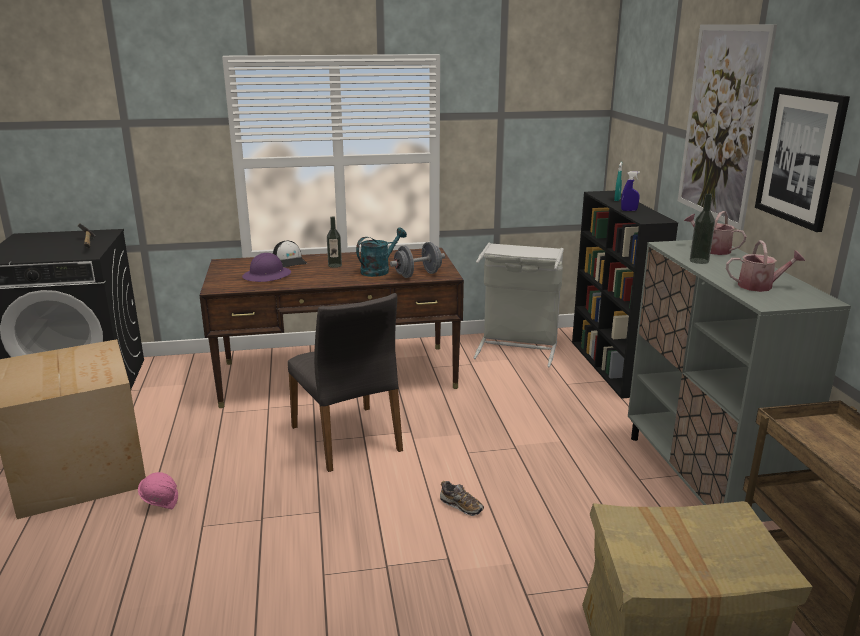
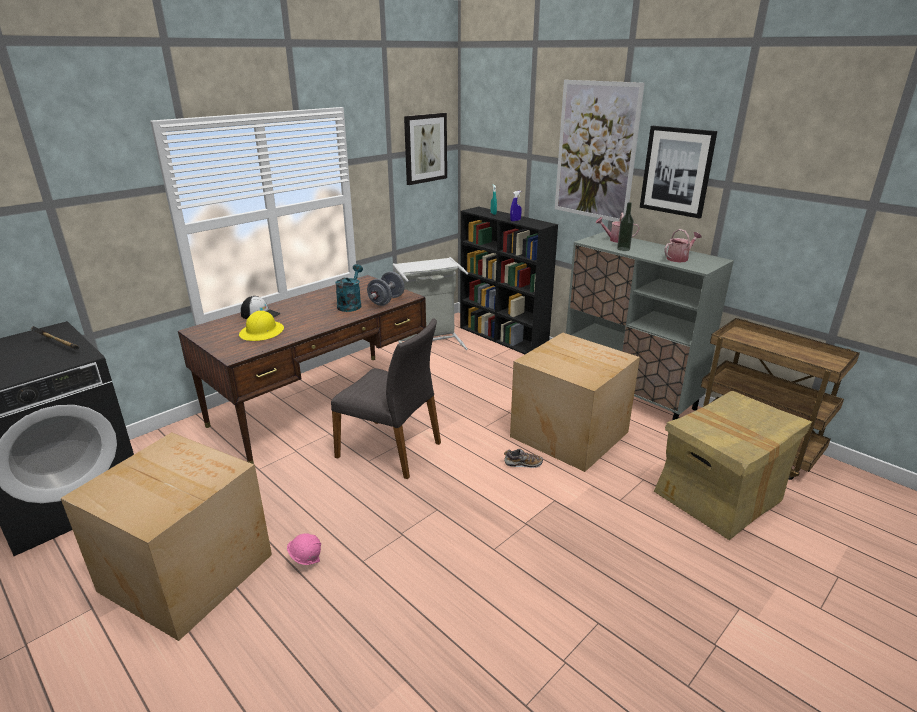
camera: 35 degrees left, 5 degrees up
purple hard hat [242,253,291,282] -> yellow hard hat [239,311,284,341]
bottle [327,216,342,268] -> none
none -> picture [404,113,447,185]
none -> cardboard box [510,333,640,472]

